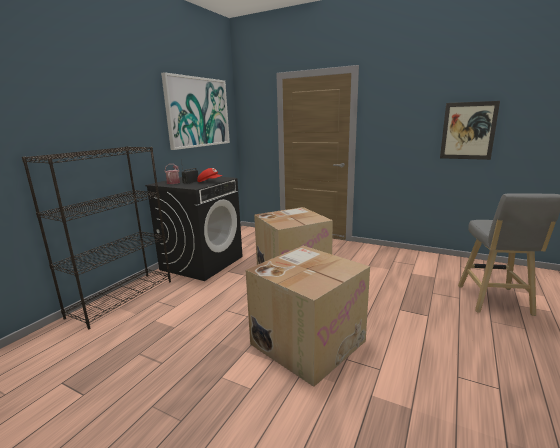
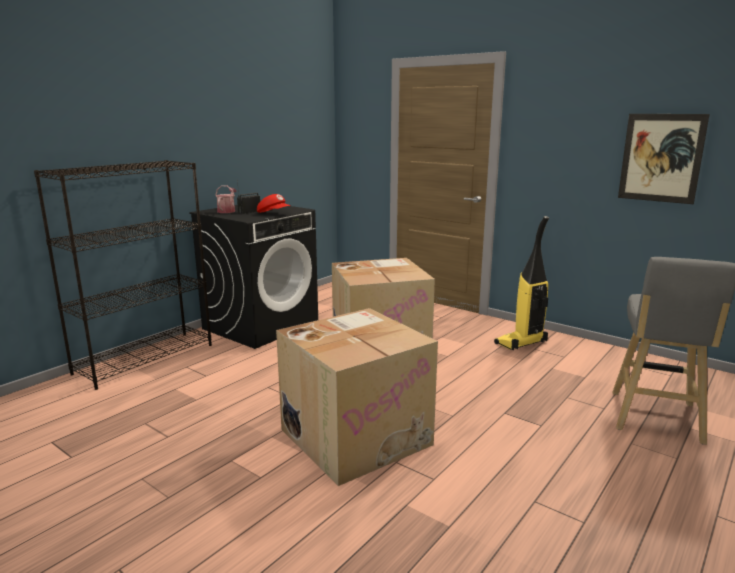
camera: 10 degrees right, 0 degrees up
picture [161,72,230,150] -> none
none -> vacuum cleaner [494,216,549,350]

